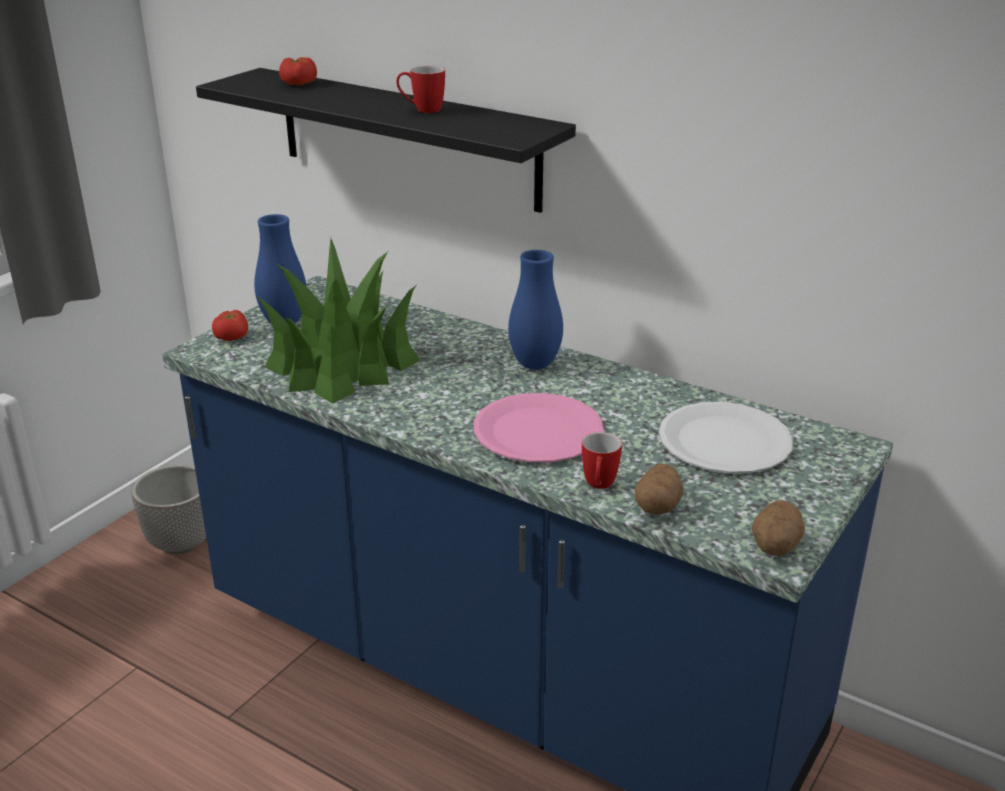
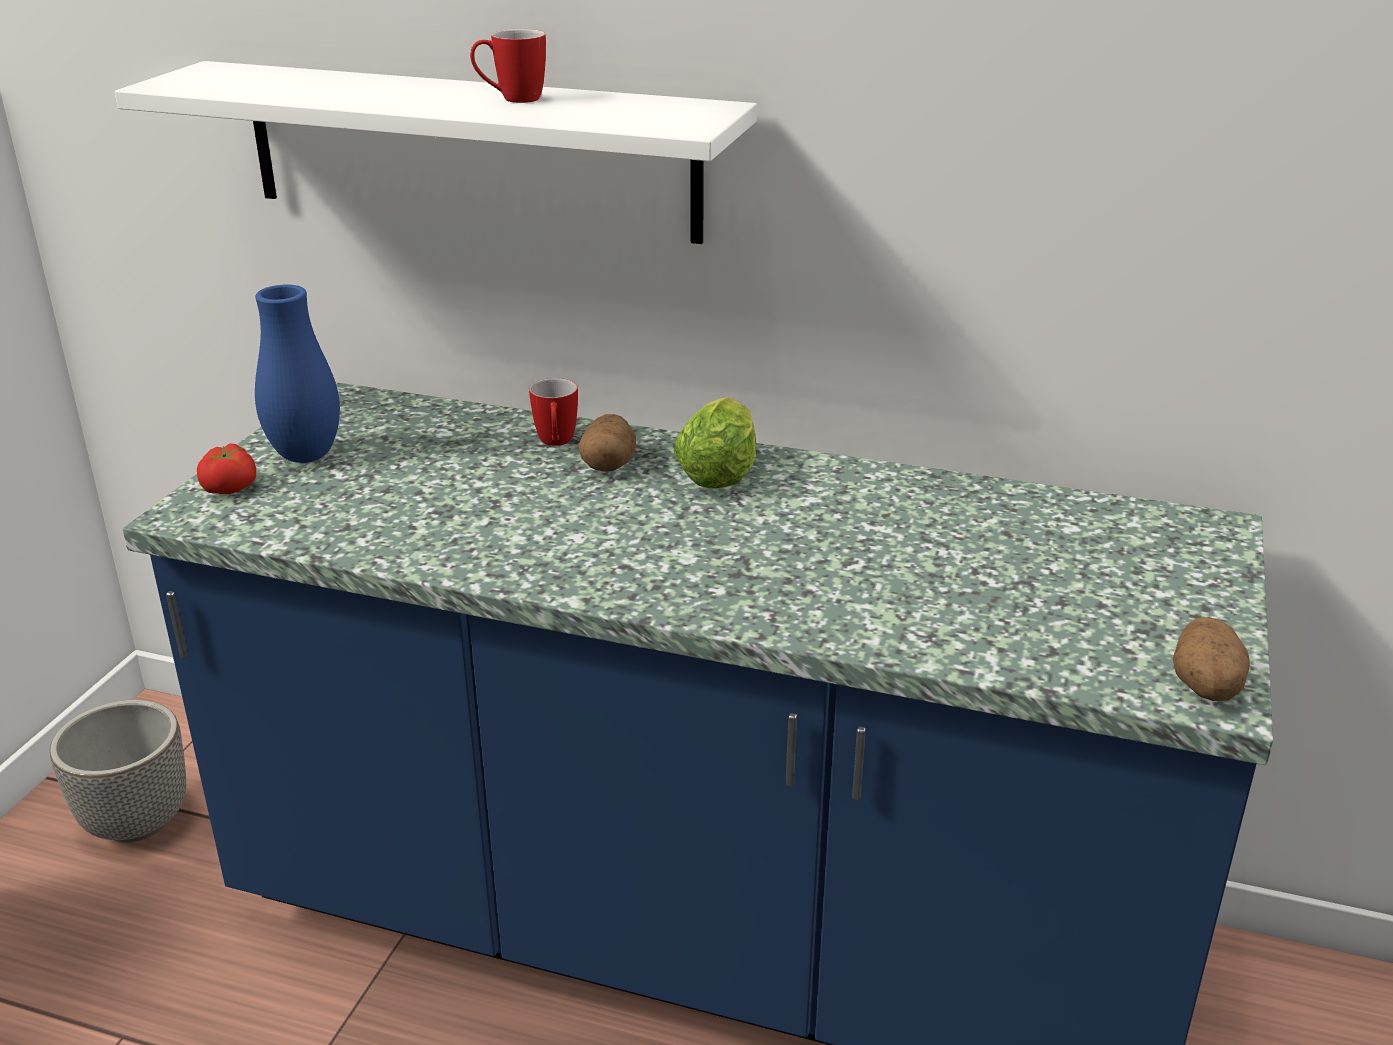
camera: 15 degrees left, 0 degrees up
black shelf [196,68,576,213] -> white shelf [115,61,757,244]
potted plant [256,238,421,404] -> none
tomato [279,57,317,85] -> none
pink plate [474,393,604,462] -> none
blue vase [508,250,563,370] -> lettuce [673,397,756,488]
mug [582,432,622,489] -> mug moved to [529,378,578,446]
potato [634,464,684,515] -> potato moved to [578,414,636,471]
white plate [659,402,793,473] -> none

